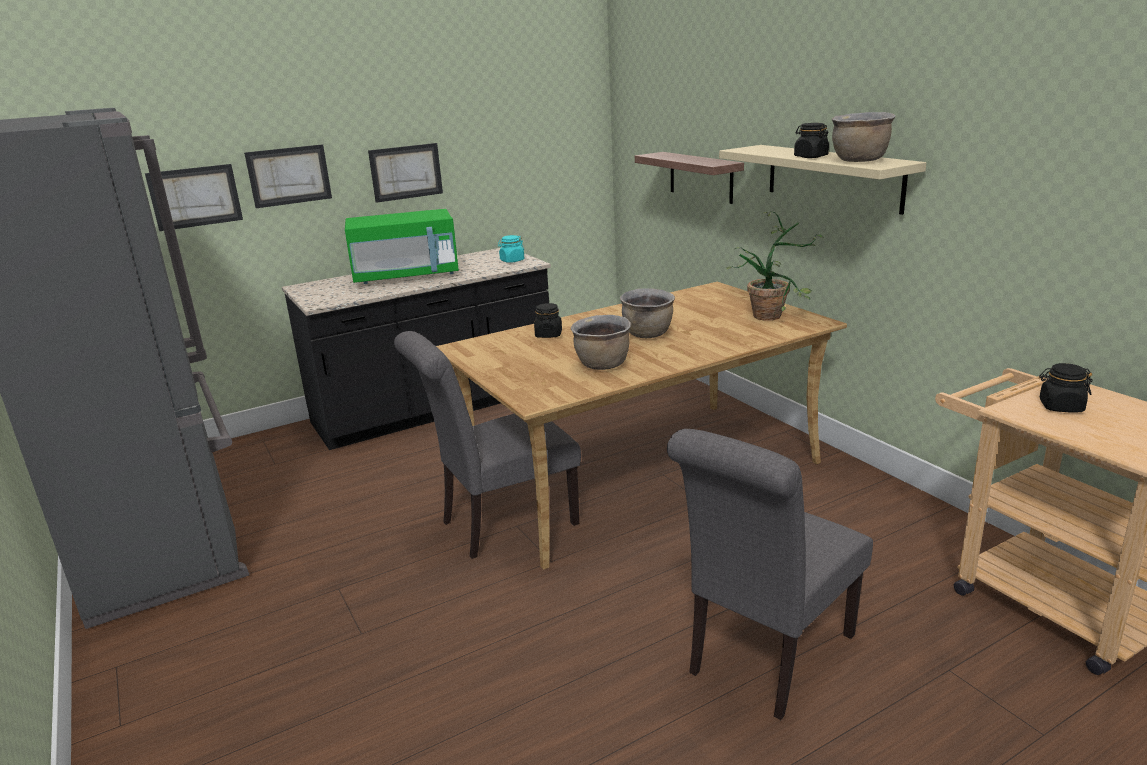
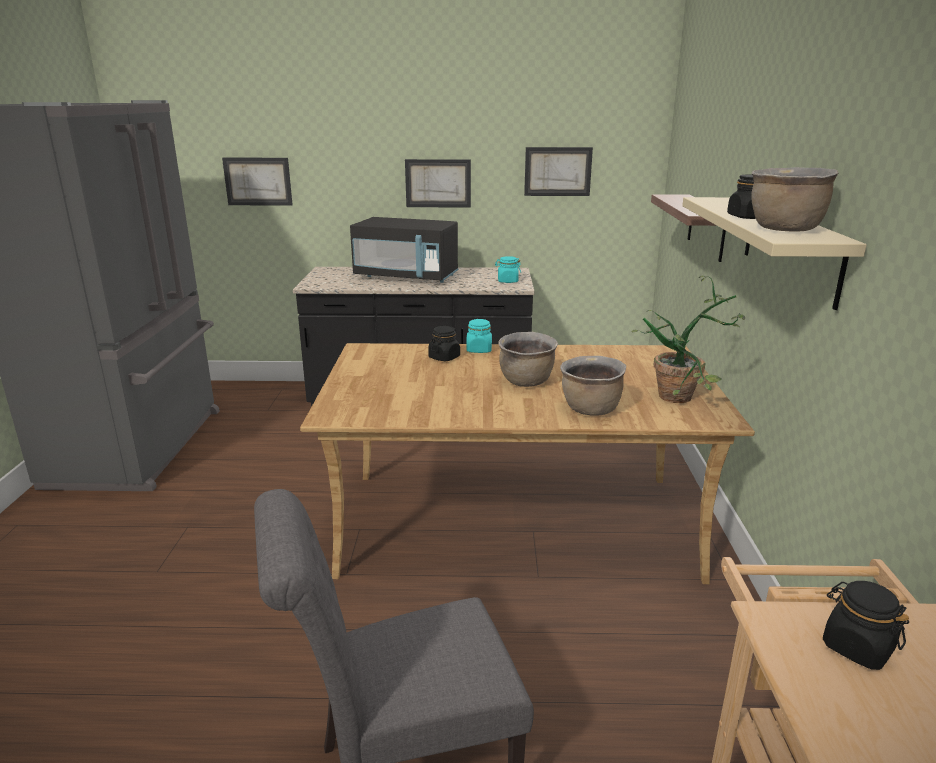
camera: 30 degrees right, 0 degrees up
picture [244,144,332,208] -> picture moved to [524,147,593,196]
green microwave [345,209,459,284] -> black microwave [350,217,458,283]
grey chair [394,331,581,559] -> none
brown cooking pot [571,315,631,370] -> brown cooking pot moved to [560,356,626,416]
none -> turquoise jar [466,319,492,353]

